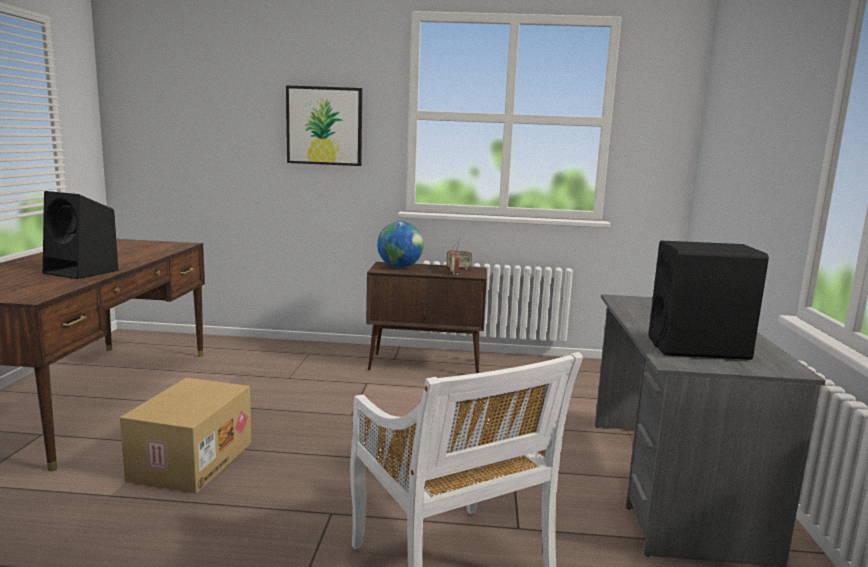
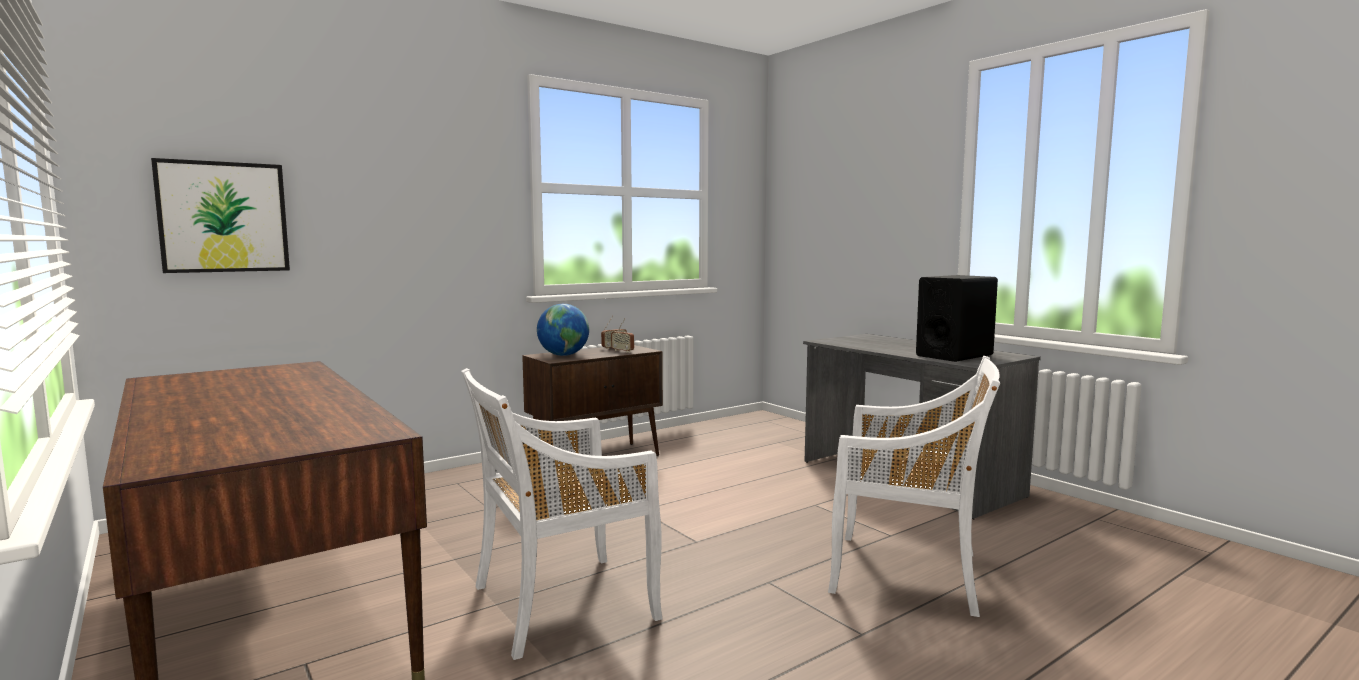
camera: 40 degrees left, 5 degrees down
black speaker [43,191,119,279] -> none
cardboard box [120,378,251,494] -> white chair [461,368,662,660]
picture [286,85,362,166] -> picture moved to [151,158,290,273]

